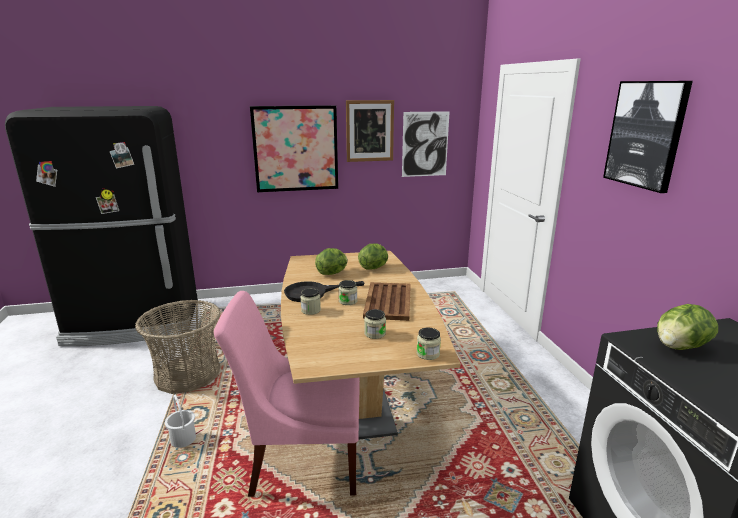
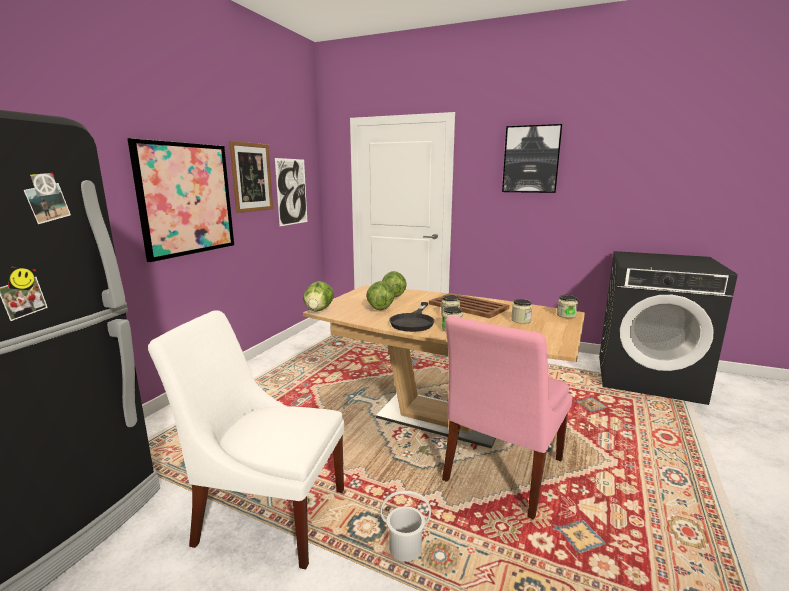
camera: 55 degrees left, 5 degrees down
basket [135,300,220,394] -> white chair [148,310,344,569]
lettuce [657,304,718,350] -> lettuce moved to [303,281,334,312]

